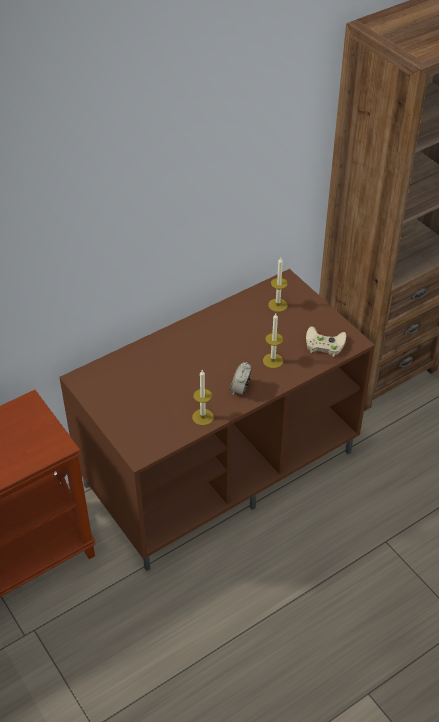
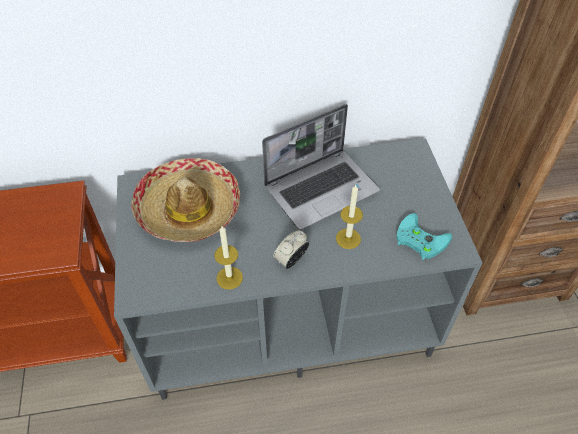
camera: 25 degrees right, 5 degrees up
brown tv stand [59,269,375,571] -> grey tv stand [114,139,482,400]
candle [268,258,288,312] -> none
beige game controller [306,326,346,357] -> turquoise game controller [397,213,452,260]
none -> hat [131,158,240,242]
none -> laptop [262,104,380,230]

